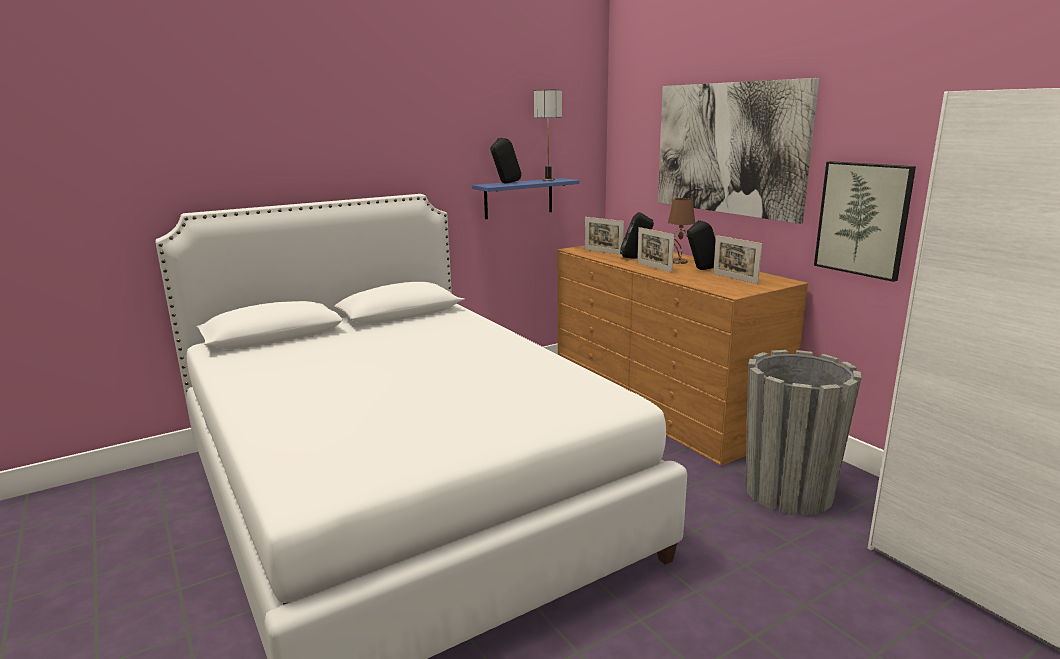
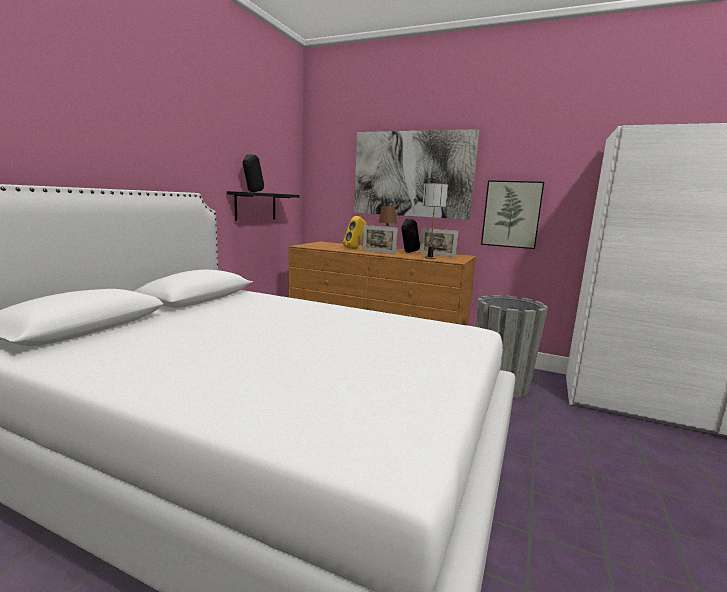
camera: 35 degrees left, 5 degrees down
blue shelf [472,178,579,219] -> black shelf [227,191,299,221]
table lamp [534,90,562,181] -> table lamp moved to [422,183,448,259]
picture frame [585,217,624,255] -> none
black speaker [620,212,654,259] -> yellow speaker [343,216,366,249]

